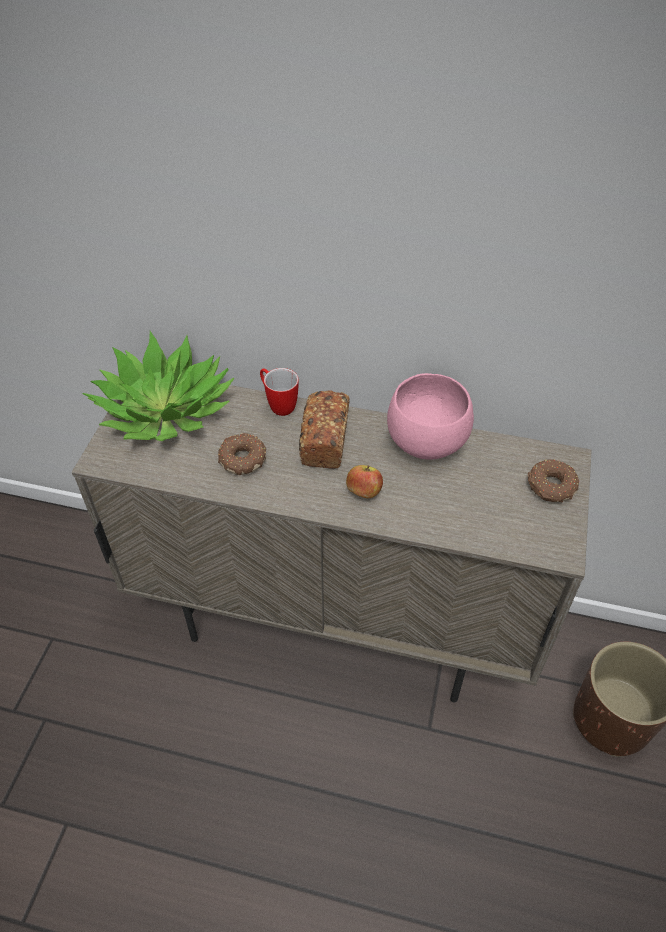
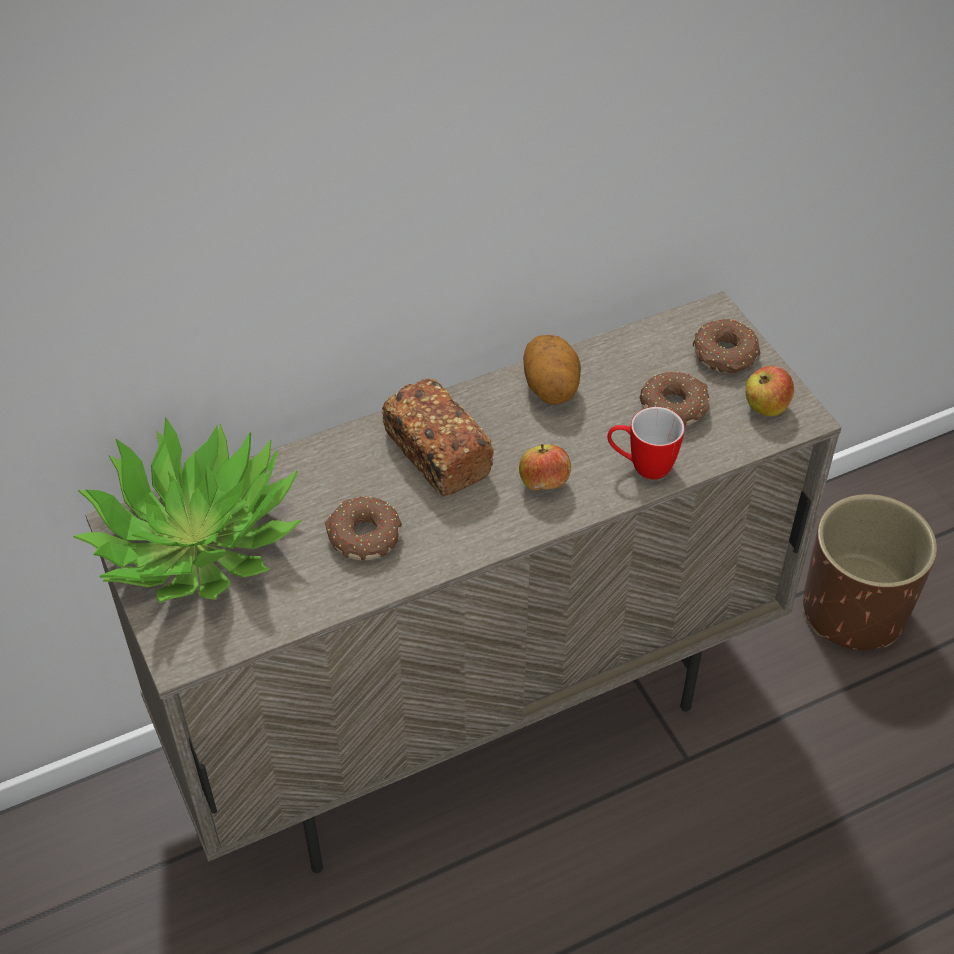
camera: 40 degrees left, 0 degrees up
mug [260,368,299,416] -> mug moved to [607,407,685,479]
pink bowl [387,373,474,459] -> potato [523,335,581,405]
none -> donut [640,372,710,426]
none -> apple [745,366,794,416]

